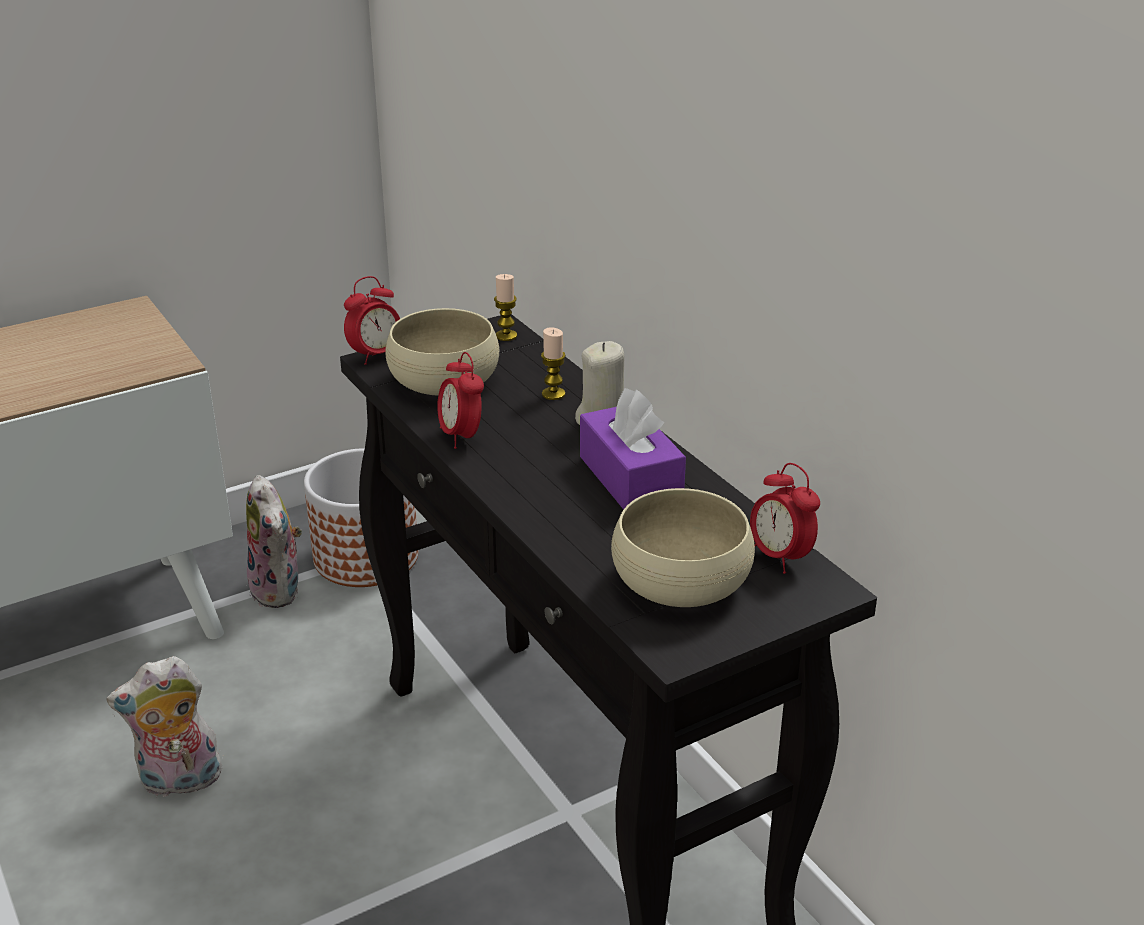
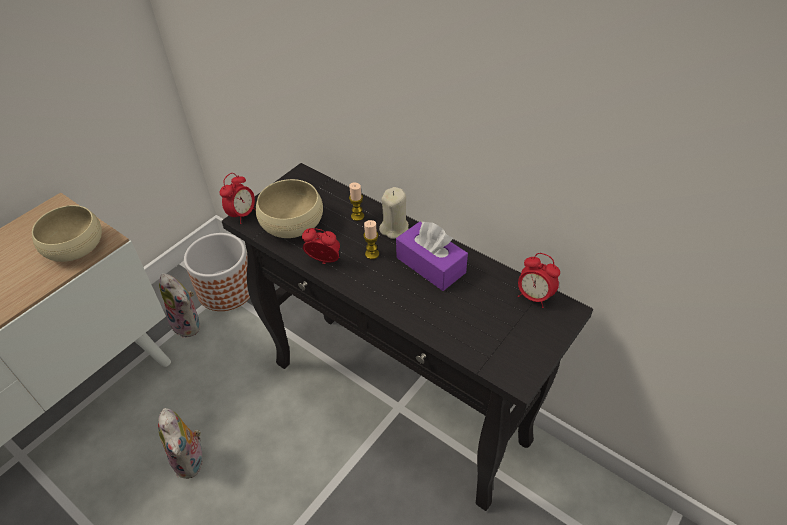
camera: 20 degrees left, 15 degrees up
plush toy [106,656,223,797] -> plush toy turned 75 degrees counterclockwise [158,408,203,479]
alarm clock [438,352,484,449] -> alarm clock turned 150 degrees clockwise [302,228,340,264]
candle [494,274,517,341] -> candle moved to [364,220,379,259]
beige bowl [611,488,755,607] -> beige bowl moved to [32,205,102,262]

